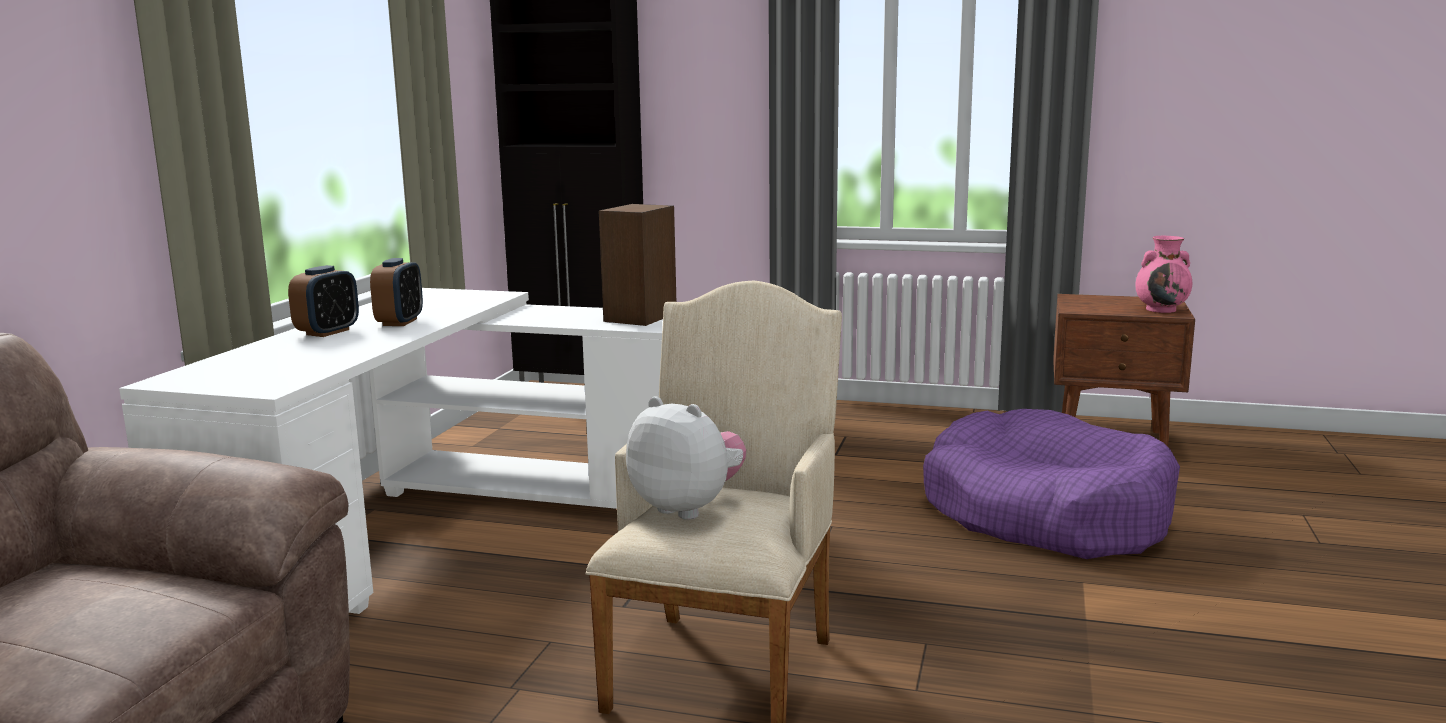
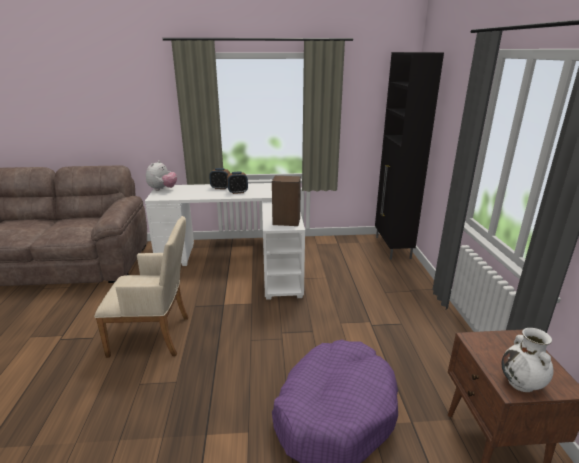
camera: 70 degrees right, 10 degrees up
plush toy [626,396,746,520] -> plush toy moved to [146,160,177,191]
pink vase [1135,236,1192,313] -> white vase [502,328,553,392]

